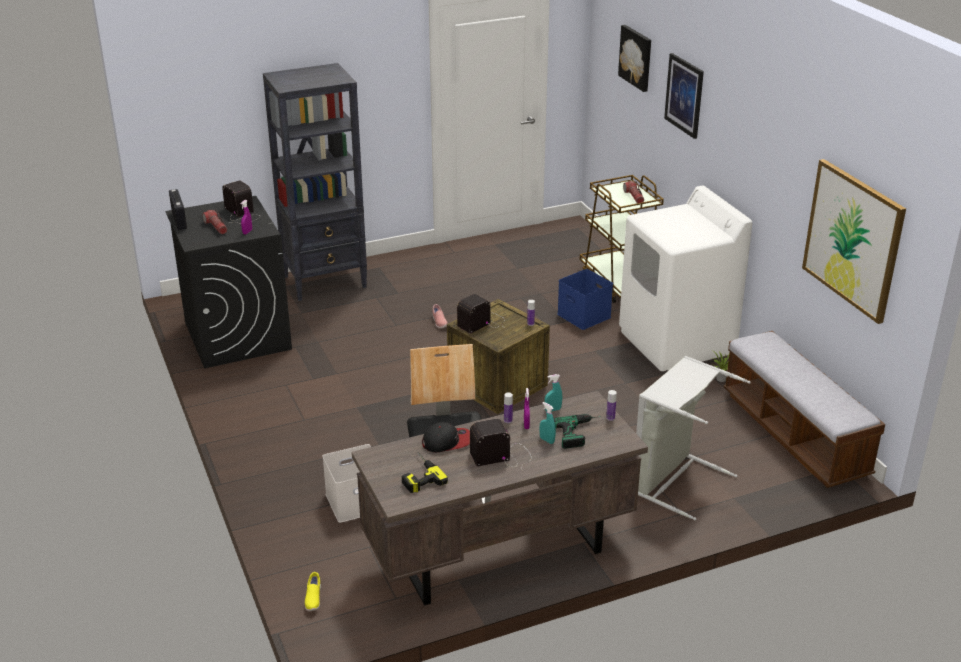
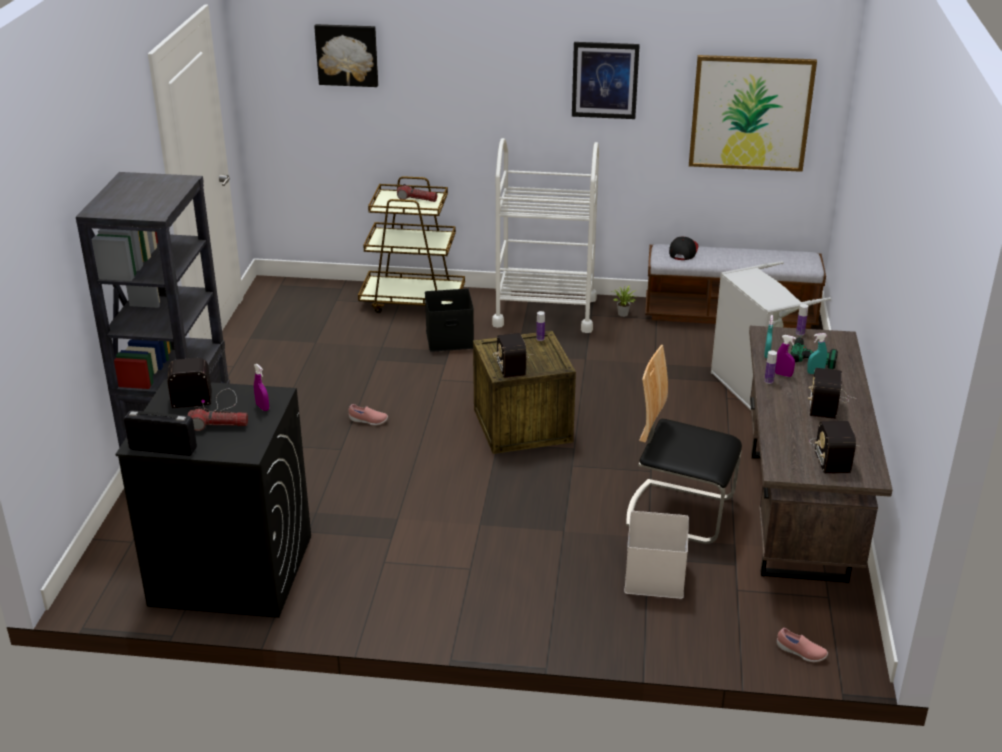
camera: 60 degrees left, 0 degrees up
yellow shoe [305,572,321,612] -> pink shoe [777,628,828,662]
power drill [402,452,448,493] -> radio [809,421,856,474]
cap [422,422,470,452] -> cap moved to [669,237,698,260]
blue storage box [557,269,613,330] -> black storage box [425,289,474,352]
white washing machine [619,186,752,371] -> white cart [492,138,599,333]
picture [664,53,704,139] -> picture moved to [572,42,640,119]

